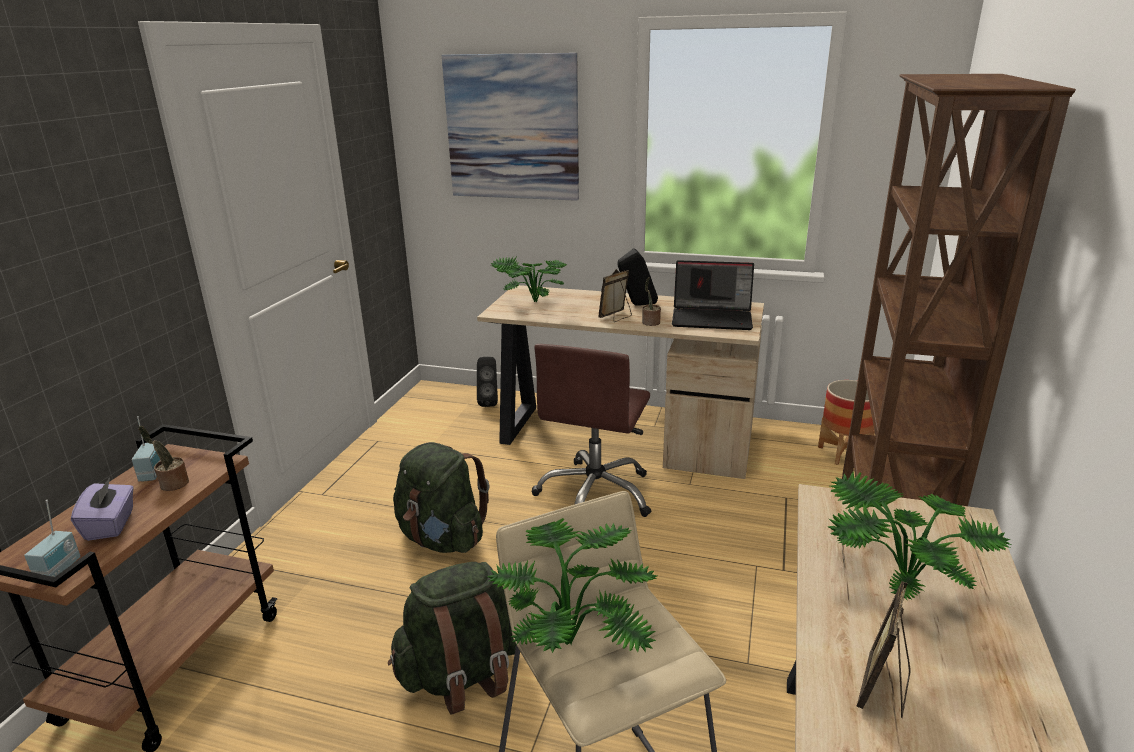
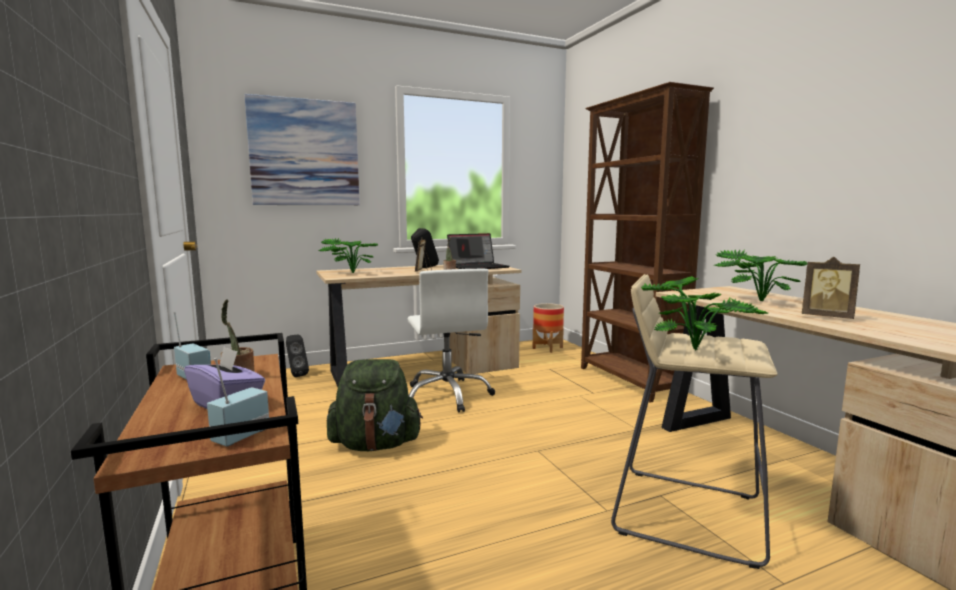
camera: 40 degrees left, 15 degrees down
radio [24,500,81,577] -> radio turned 120 degrees counterclockwise [207,358,269,447]
green backpack [388,562,516,715] -> none
brown office chair [532,344,651,517] -> white office chair [407,269,495,413]
picture frame [857,581,910,718] -> picture frame turned 45 degrees counterclockwise [802,257,860,319]

